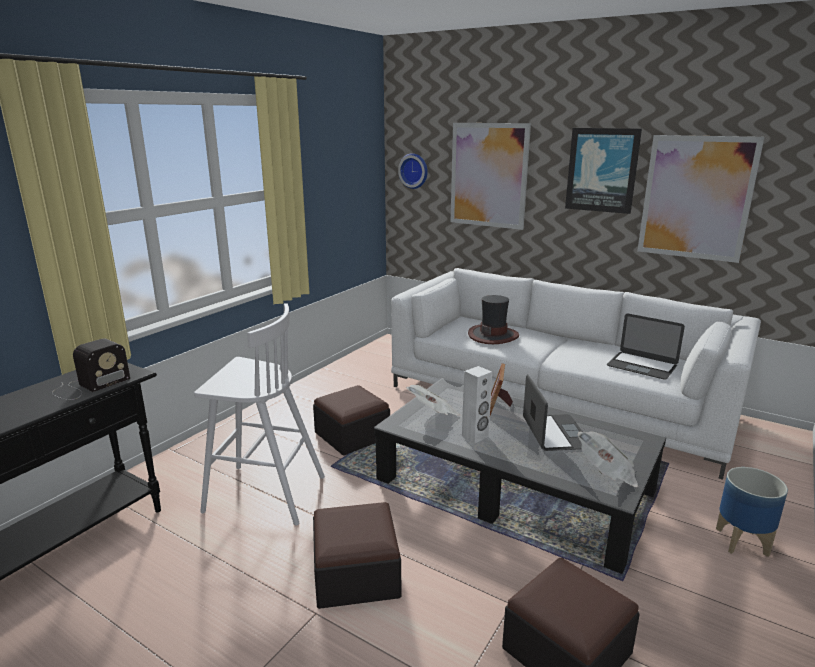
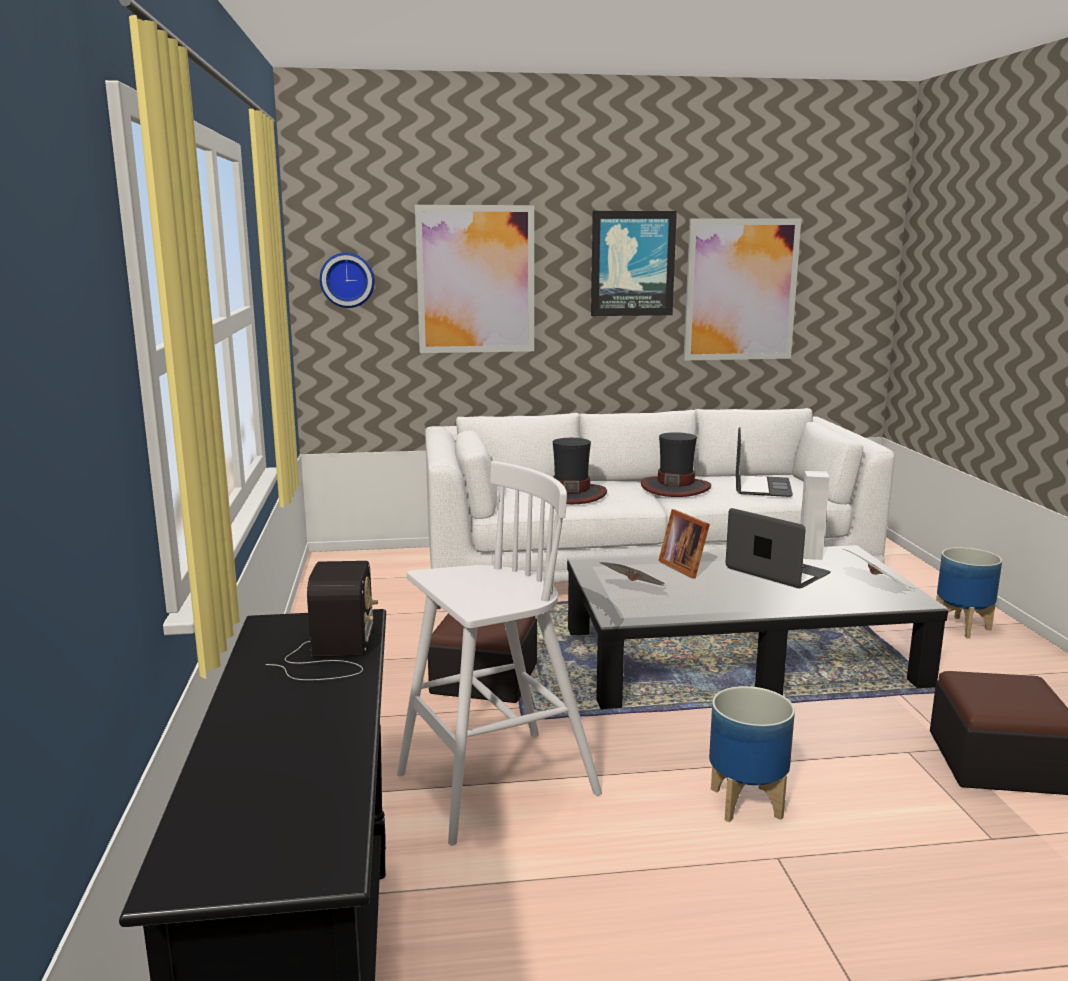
camera: 40 degrees left, 5 degrees down
ottoman [313,502,401,609] -> planter [709,686,795,822]
white speaker [462,366,492,443] -> white speaker moved to [800,471,830,560]
laptop [607,314,685,380] -> laptop turned 75 degrees counterclockwise [736,427,793,497]
none -> hat [641,432,711,497]

